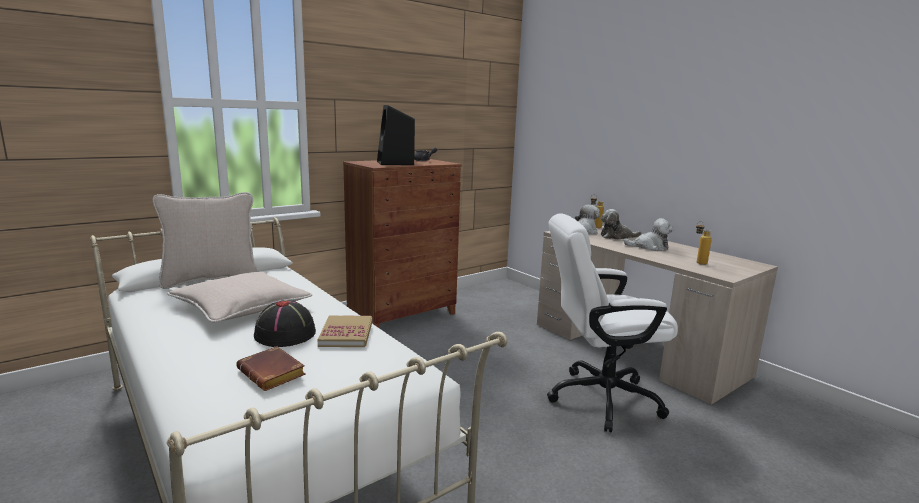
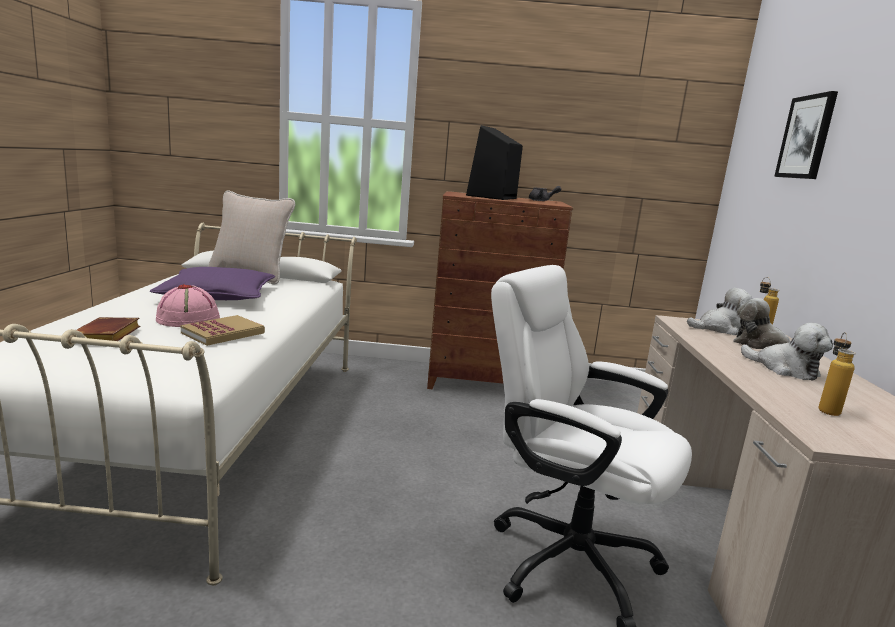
camera: 40 degrees right, 0 degrees up
beige pillow [167,272,312,322] -> purple pillow [150,267,275,300]
black hat [254,300,316,347] -> pink hat [156,284,220,327]
none -> picture [774,91,838,179]

